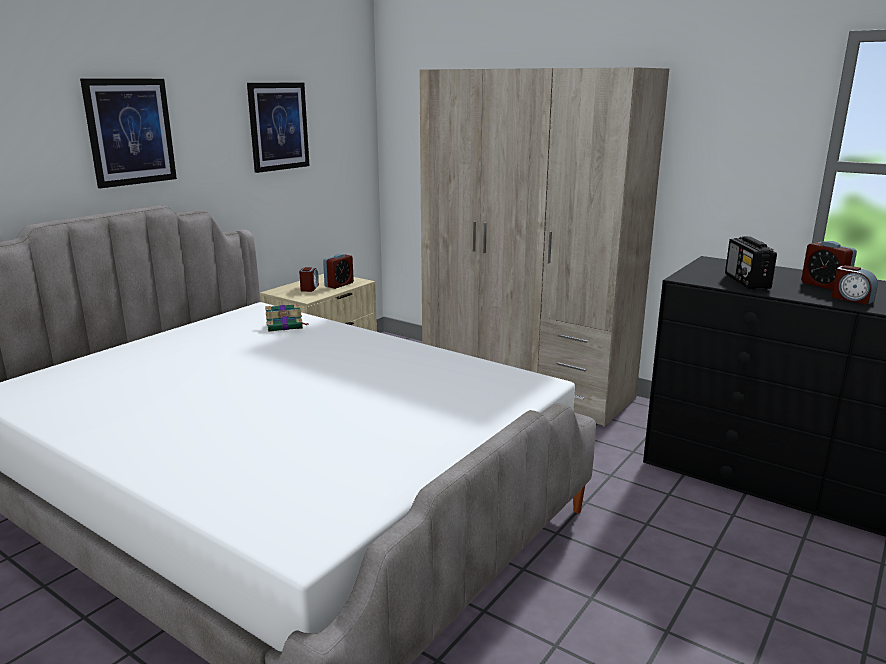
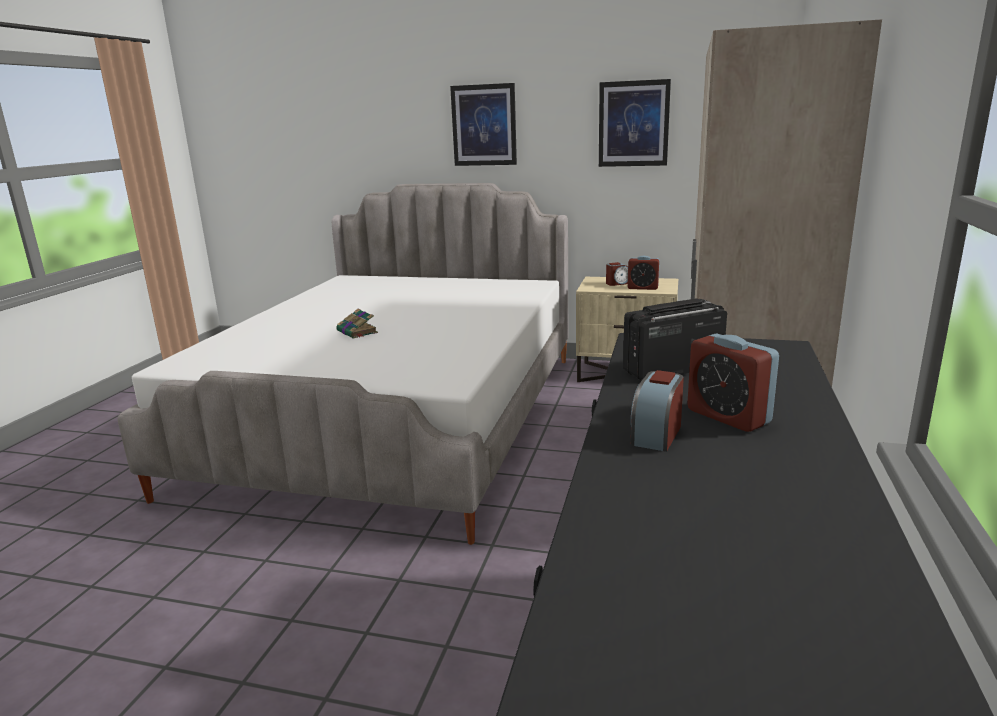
camera: 70 degrees right, 0 degrees up
book [265,304,309,332] -> book moved to [336,309,378,339]
alarm clock [801,241,857,290] -> alarm clock turned 75 degrees counterclockwise [687,333,779,432]

